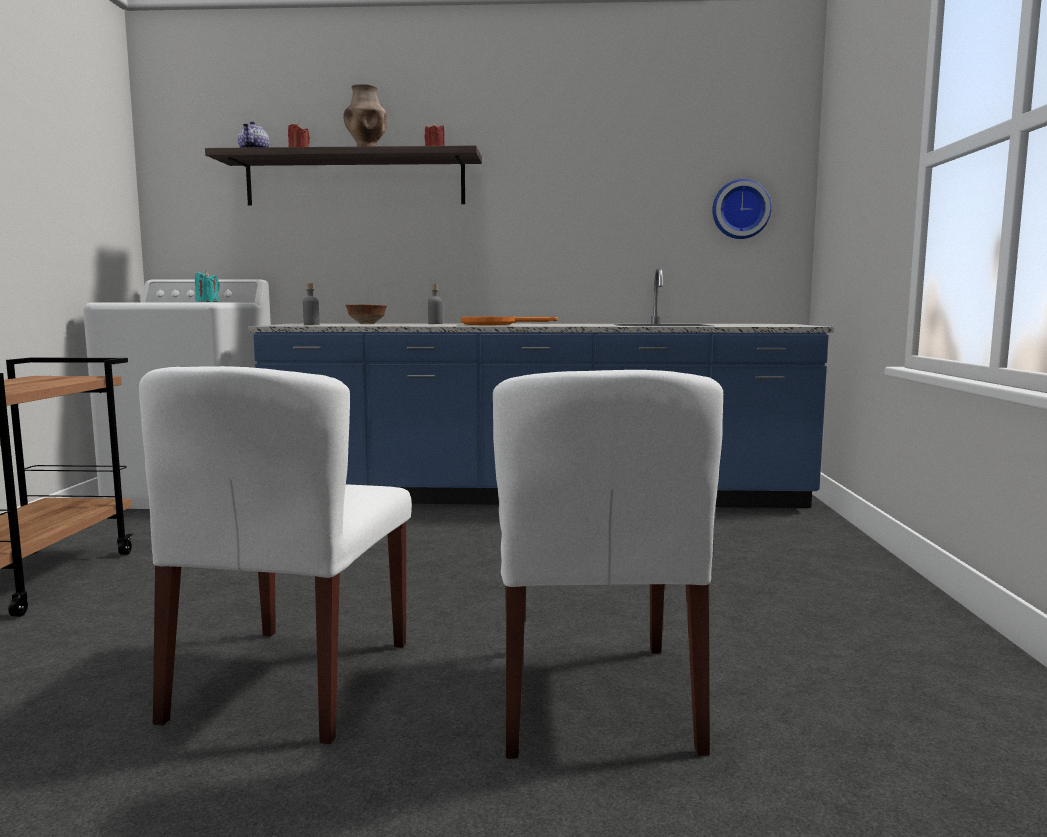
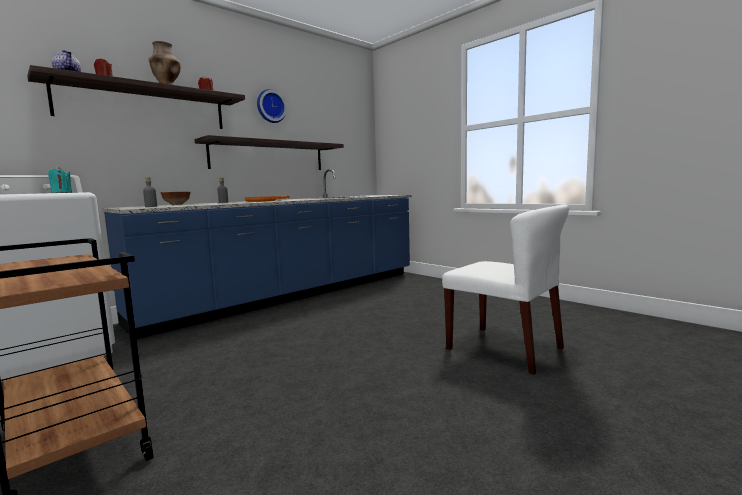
camera: 45 degrees left, 0 degrees up
white chair [139,366,412,744] -> none
wall clock [712,179,772,239] -> wall clock moved to [257,89,287,123]
none -> shelf [195,135,344,170]

